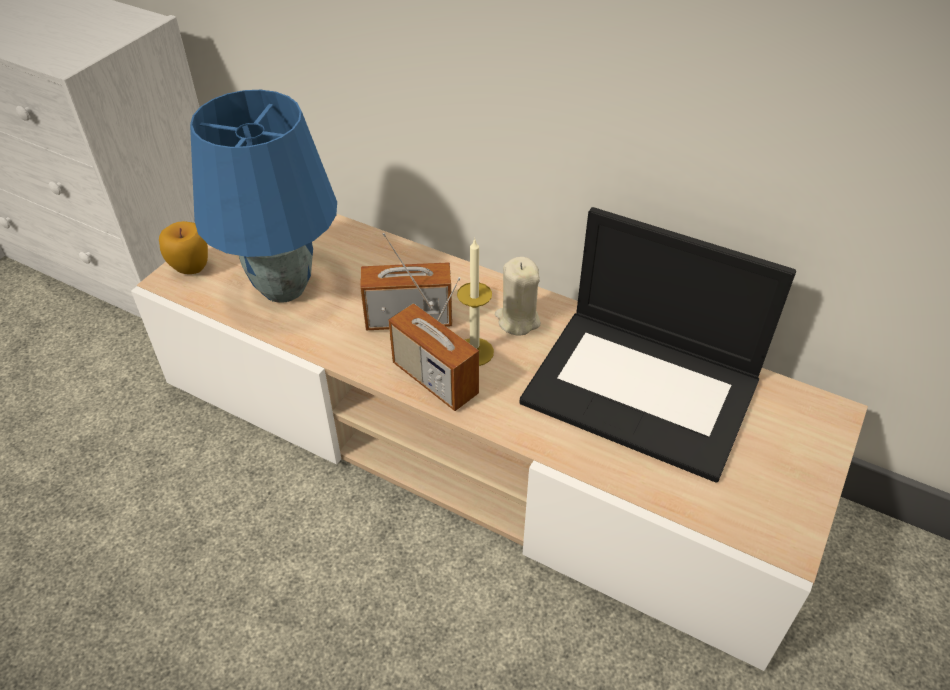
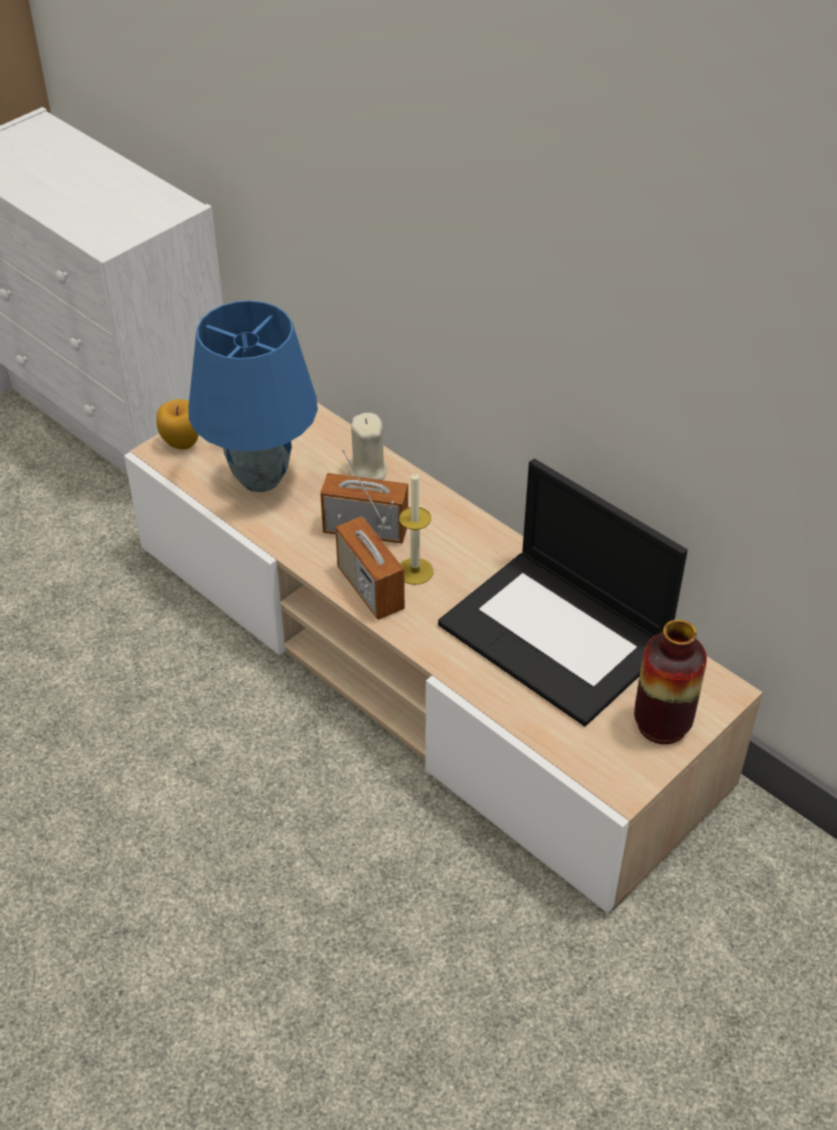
camera: 15 degrees right, 0 degrees up
beige candle [495,257,541,335] -> beige candle moved to [348,413,387,480]
none -> vase [634,619,707,744]

